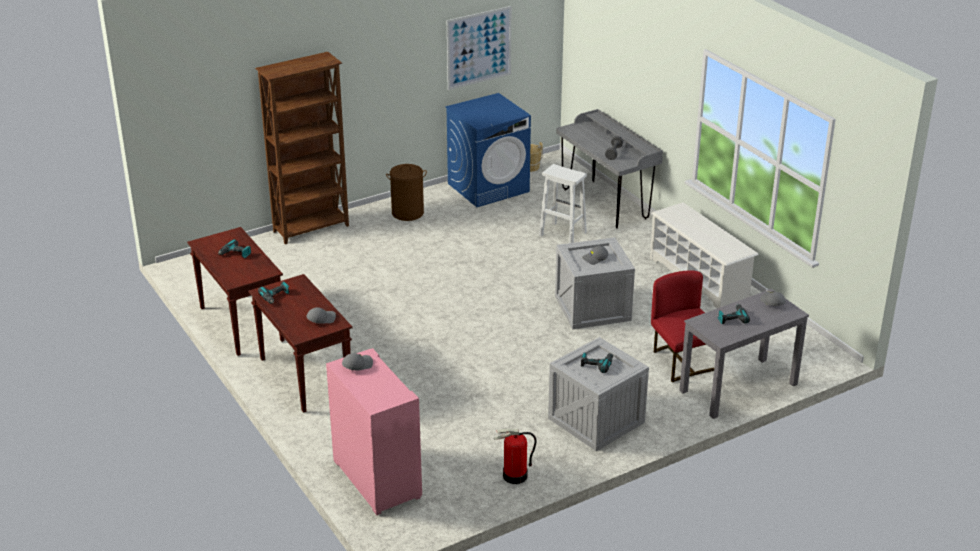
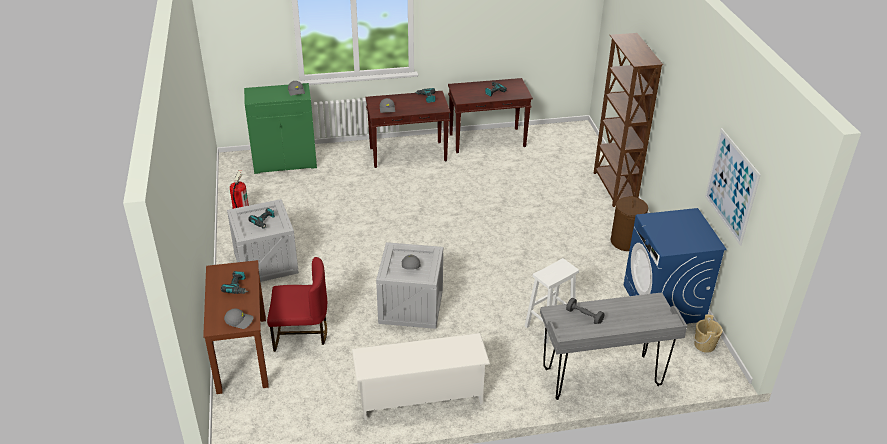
camera: 110 degrees right, 5 degrees up
pink cabinet [326,348,422,515] -> green cabinet [244,83,317,174]
grey desk [679,289,809,419] -> brown desk [203,260,269,394]

